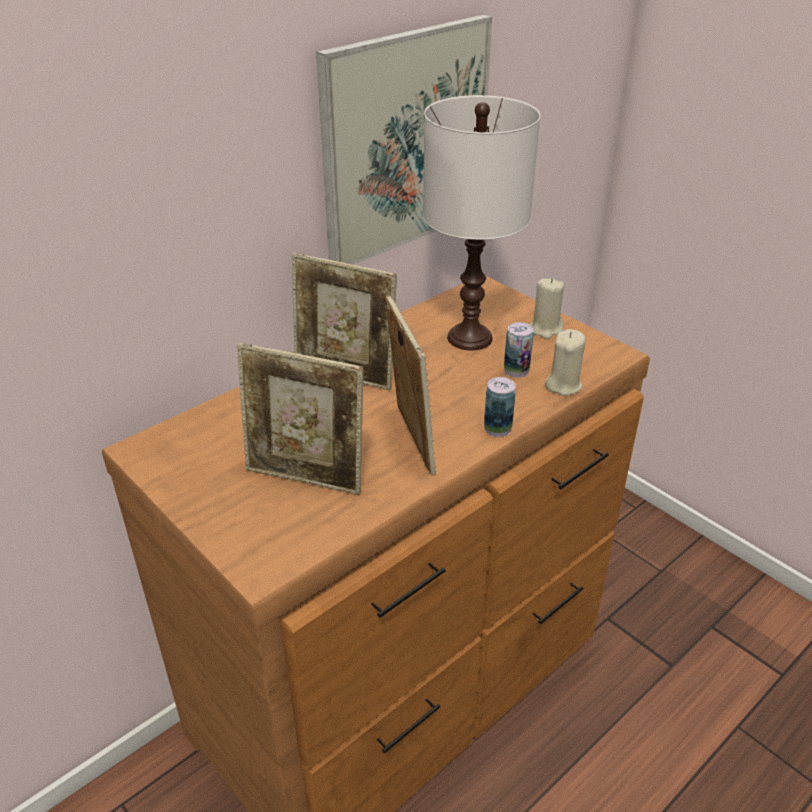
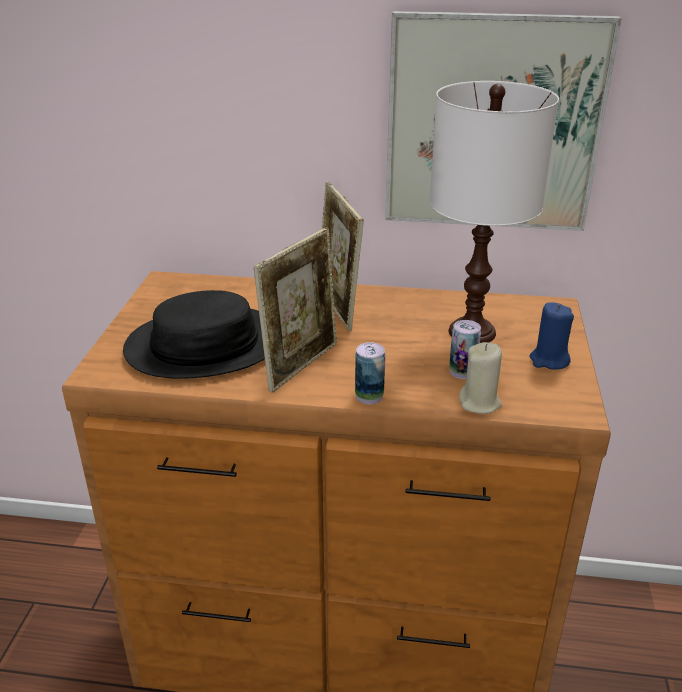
camera: 50 degrees right, 5 degrees down
picture frame [237,343,364,495] -> black hat [123,290,265,379]
beige candle [530,278,564,339] -> blue candle [529,302,574,370]

